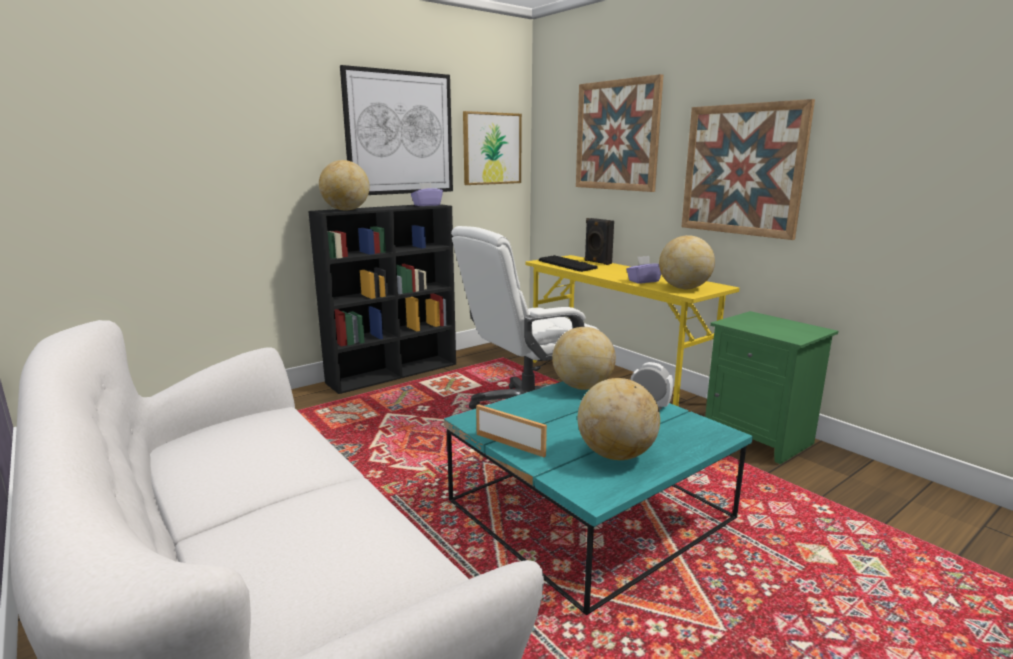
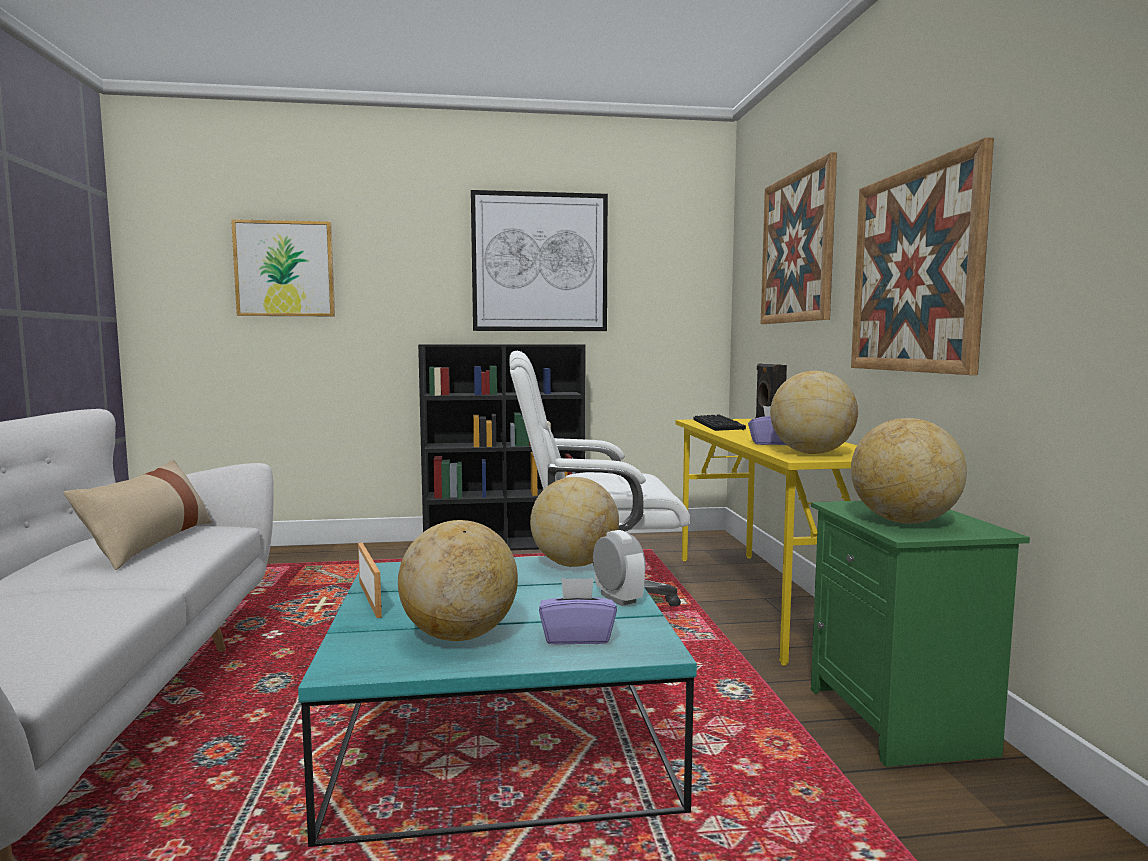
camera: 30 degrees right, 10 degrees down
globe [319,160,370,211] -> globe moved to [851,418,967,524]
purple tissue box [411,183,443,206] -> purple tissue box moved to [539,578,617,645]
picture [463,111,522,185] -> picture moved to [231,219,335,316]
none -> beige pillow [63,459,212,570]

